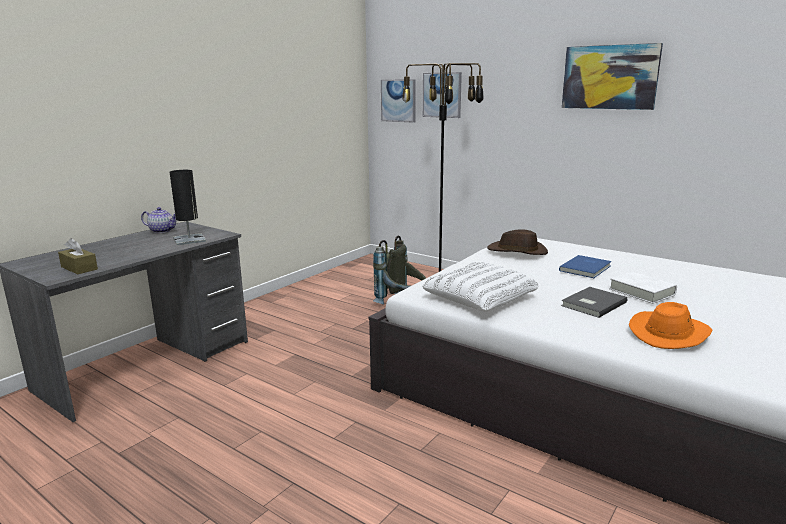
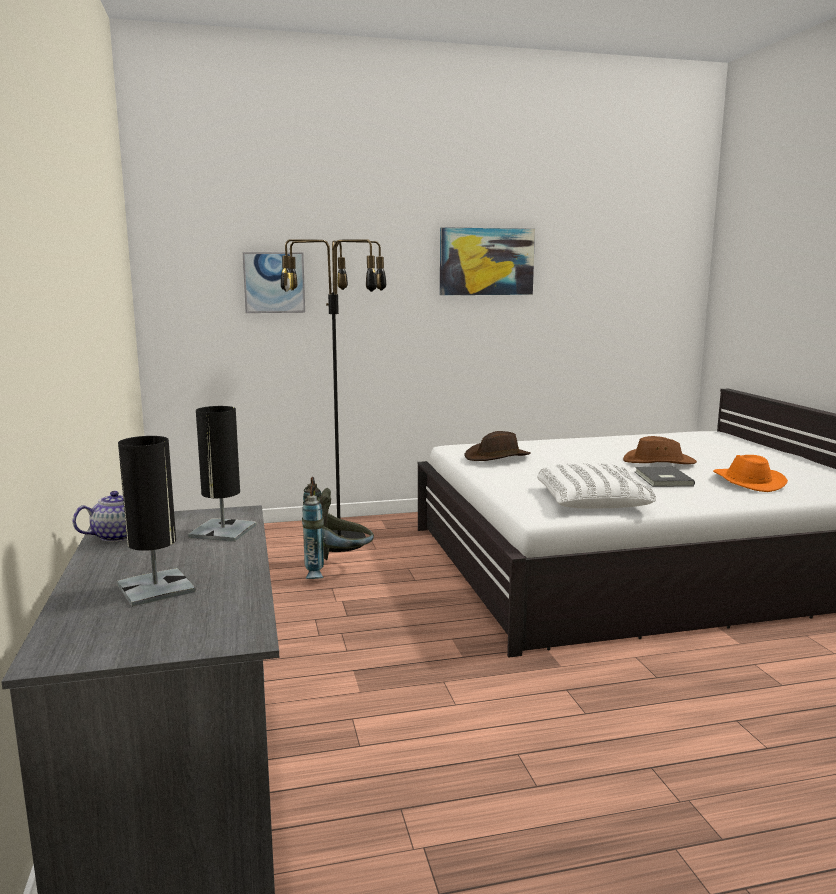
camera: 50 degrees left, 5 degrees down
brown tissue box [58,238,98,274] -> none
picture [381,79,416,123] -> none
blue book [559,255,612,278] -> none
white book [609,272,677,304] -> brown hat [623,436,697,464]
none -> black table lamp [117,436,195,607]

